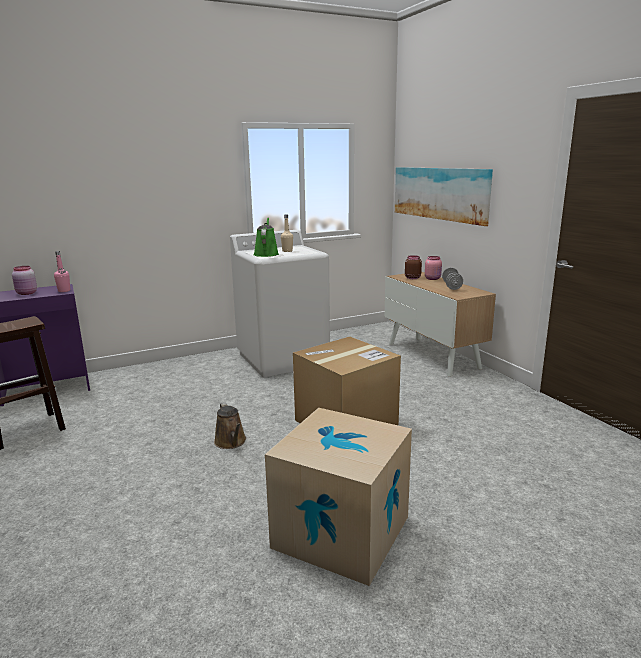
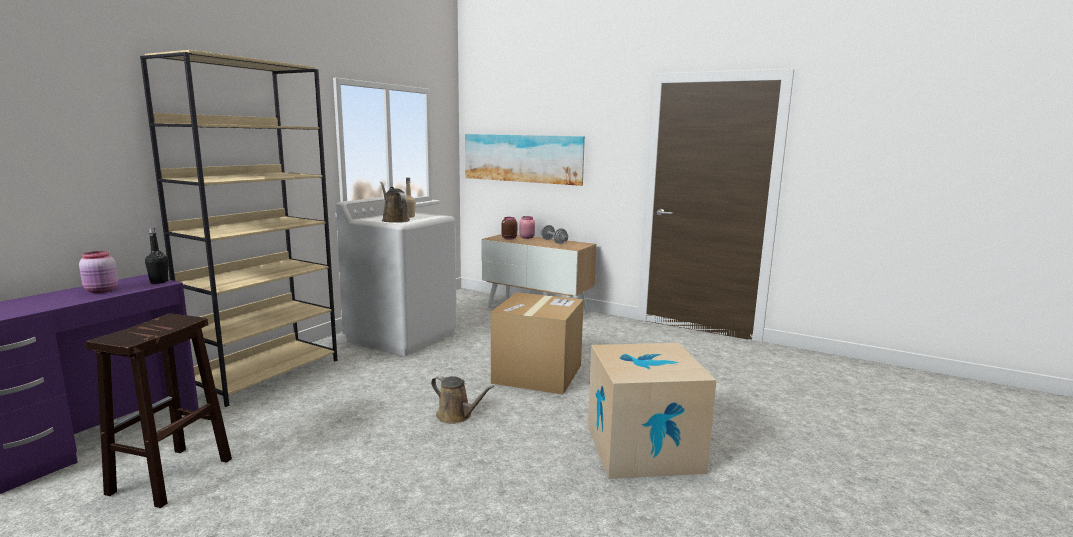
camera: 35 degrees left, 5 degrees down
pink bottle [54,251,70,292] -> black bottle [145,228,168,284]
green watering can [253,217,279,257] -> brown watering can [380,182,410,223]
none -> beige bookcase [140,50,338,407]

